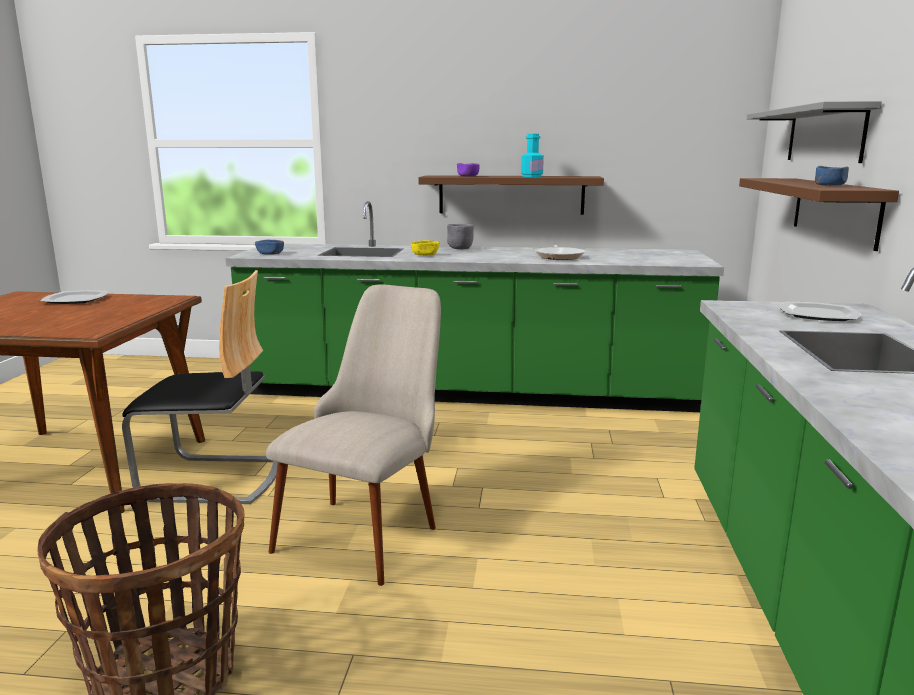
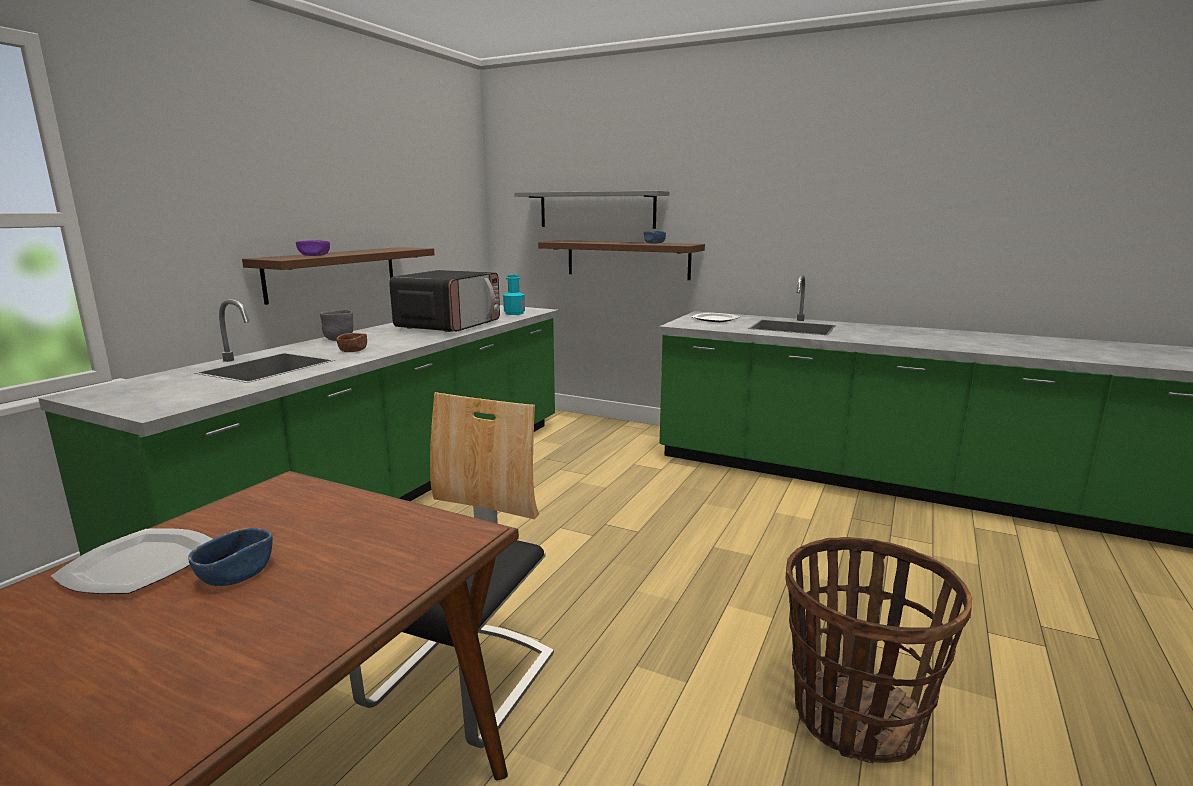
camera: 70 degrees left, 0 degrees up
blue bowl [255,240,284,255] -> blue bowl moved to [188,528,273,586]
beige chair [266,284,441,586] -> none
yellow bowl [411,240,439,256] -> brown bowl [336,333,367,352]
turquoise bottle [521,134,544,177] -> turquoise bottle moved to [503,275,525,315]
frying pan [535,244,585,260] -> microwave [389,270,500,332]

